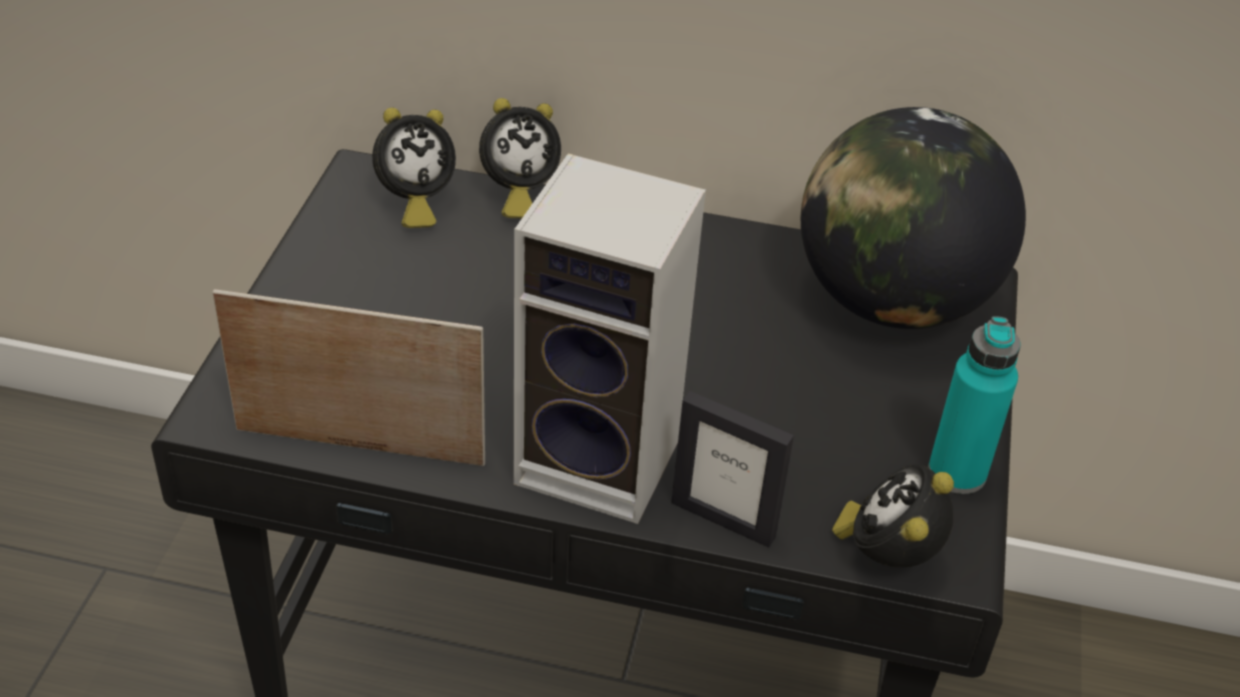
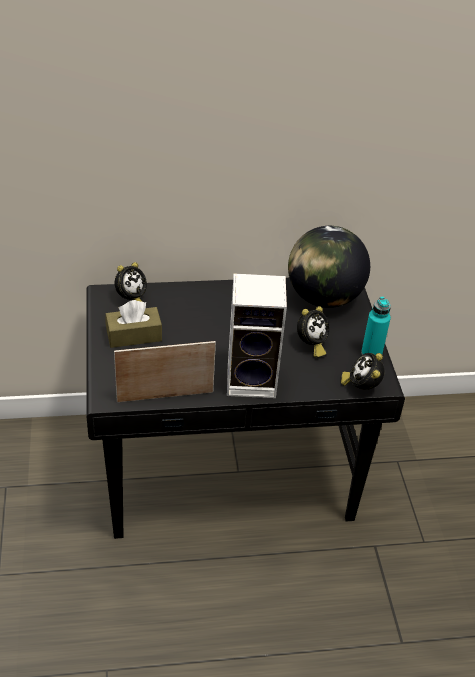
camera: 20 degrees left, 0 degrees up
alarm clock [479,98,561,218] -> alarm clock moved to [297,306,329,357]
picture frame [671,391,794,547] -> none
none -> brown tissue box [105,300,162,348]

